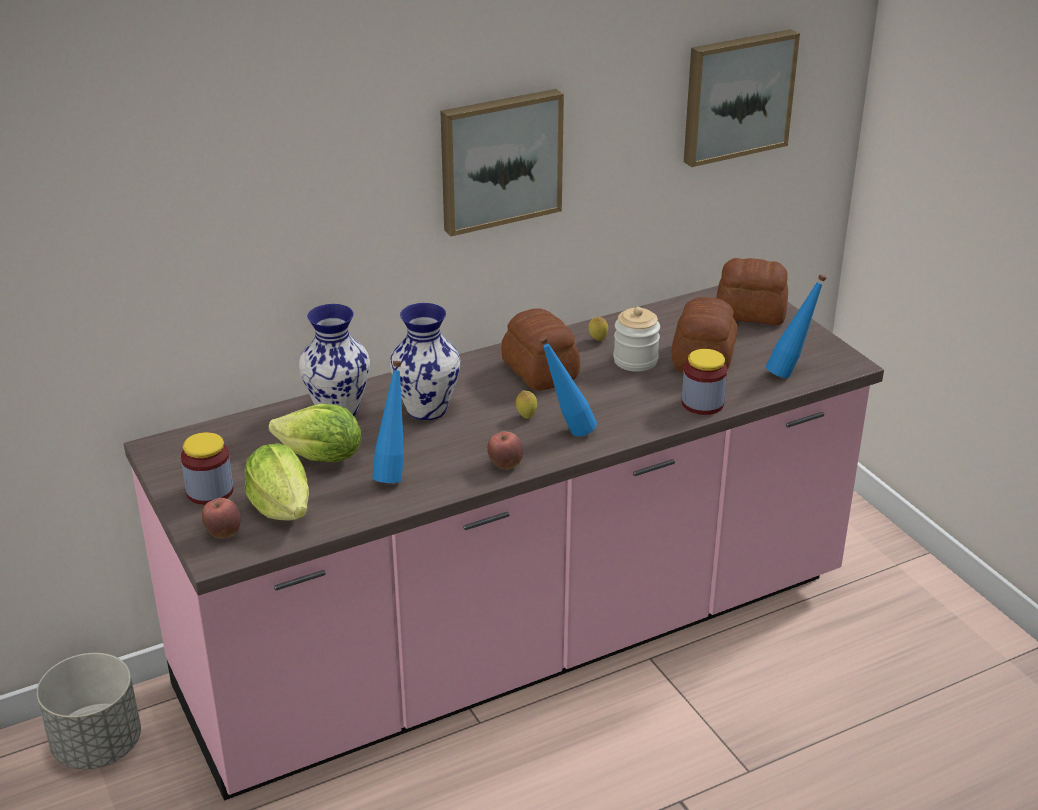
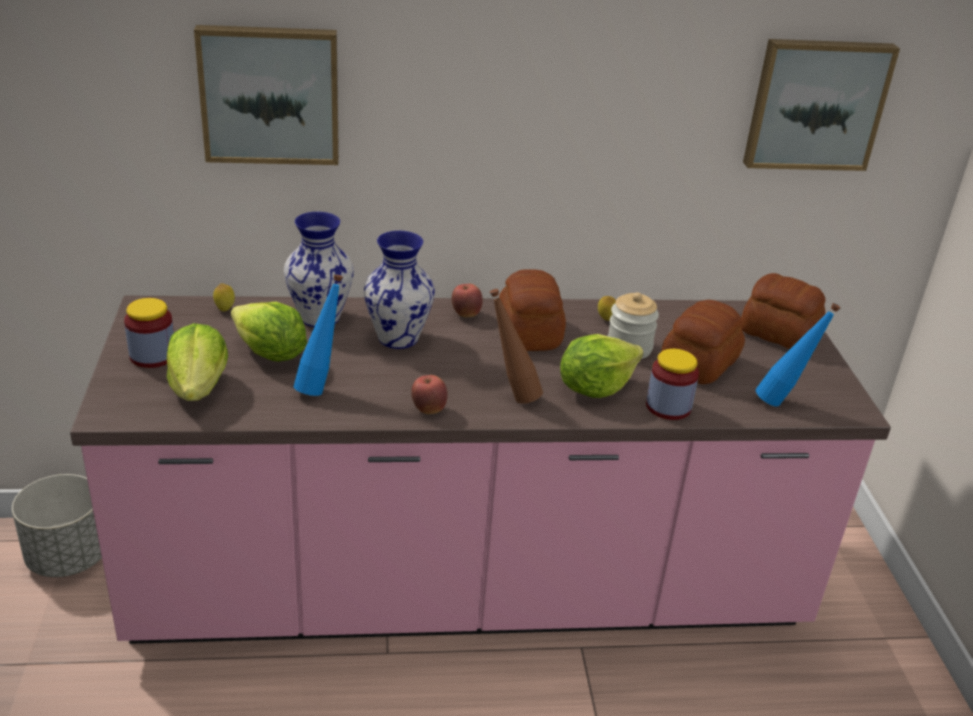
camera: 20 degrees right, 0 degrees up
apple [202,498,240,539] -> apple moved to [452,284,483,317]
picture [440,89,564,236] -> picture moved to [194,25,339,165]
lemon [516,390,537,419] -> lemon moved to [213,283,235,312]
blue bottle [539,336,597,437] -> brown bottle [490,289,543,404]
none -> lettuce [560,334,643,398]

